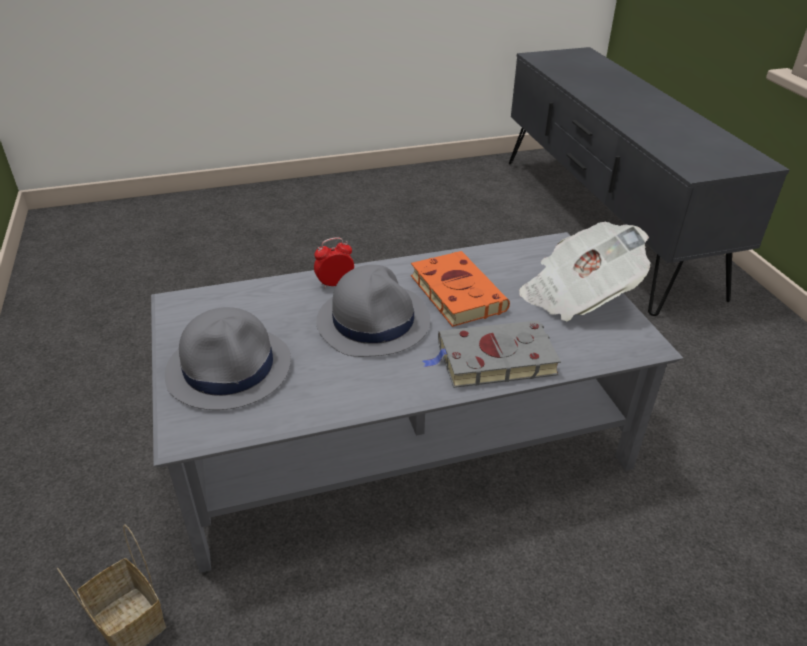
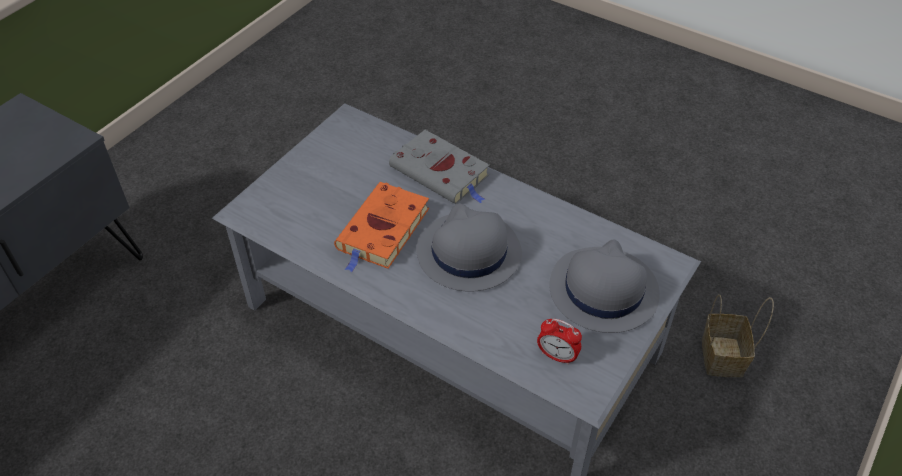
camera: 130 degrees left, 10 degrees up
alarm clock [314,237,354,289] -> alarm clock moved to [537,319,582,365]
newspaper [519,222,650,321] -> none

